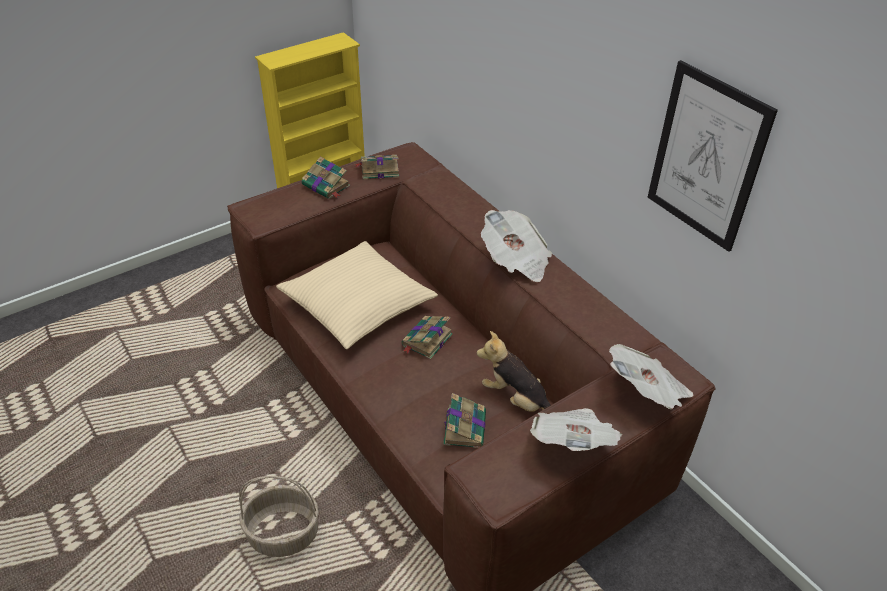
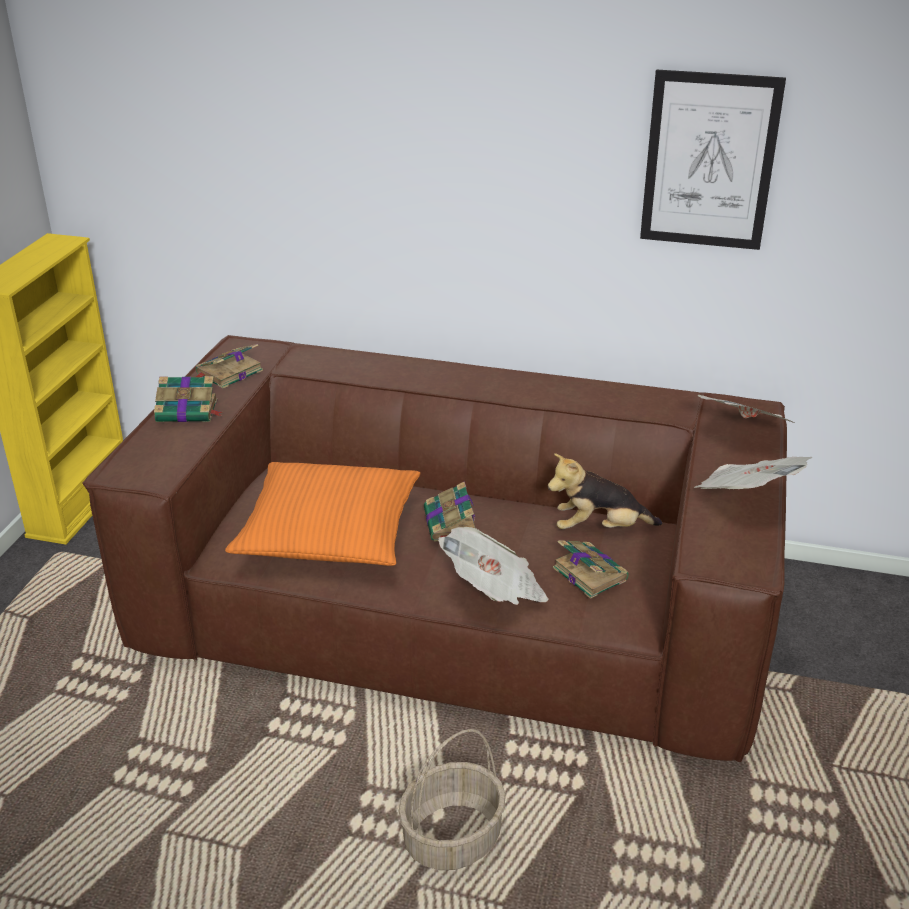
camera: 40 degrees left, 10 degrees down
beige pillow [276,241,438,349] -> orange pillow [225,462,420,566]
newspaper [481,210,552,282] -> newspaper moved to [438,527,549,605]

